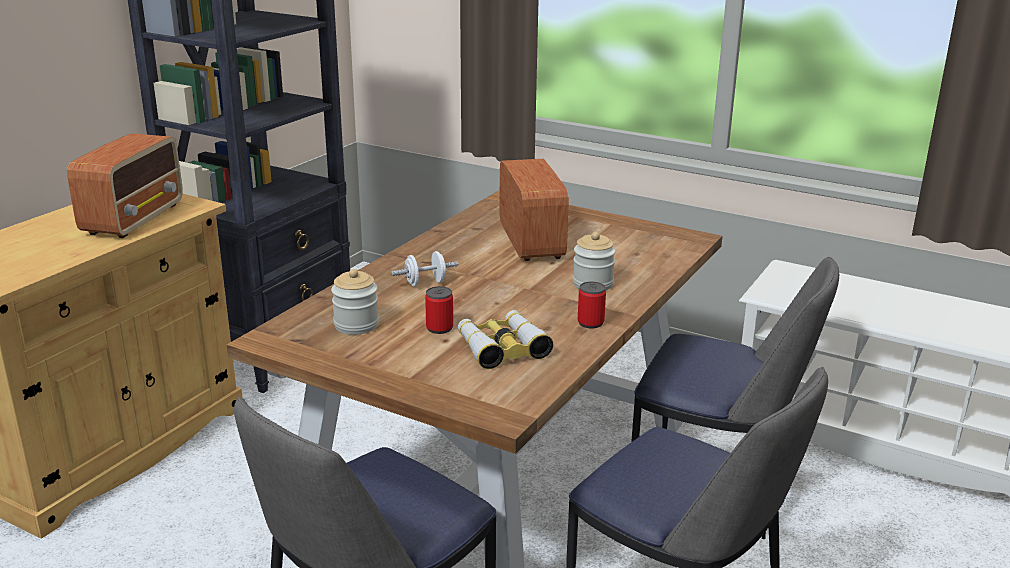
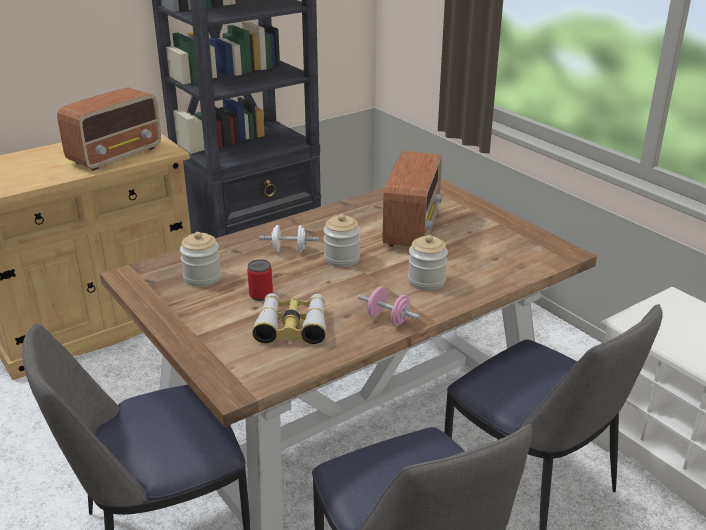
camera: 25 degrees right, 5 degrees up
can [578,282,606,328] -> pink dumbbell [358,287,420,326]
none -> jar [323,214,360,267]

